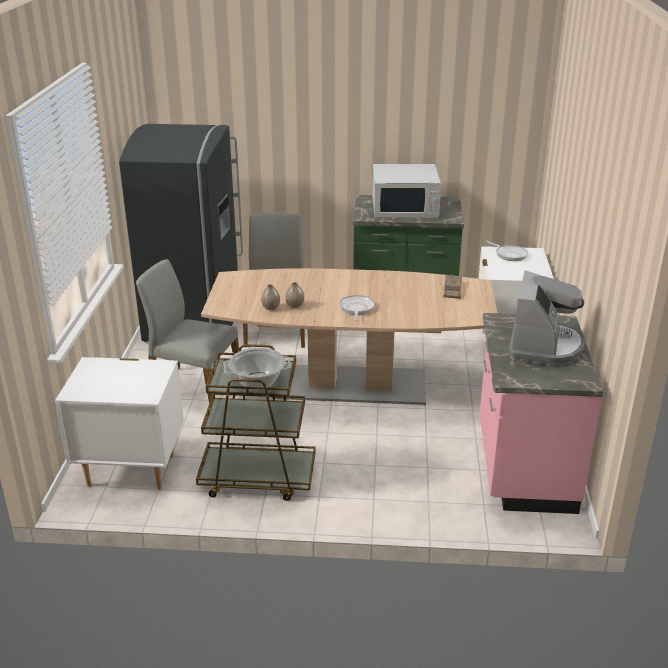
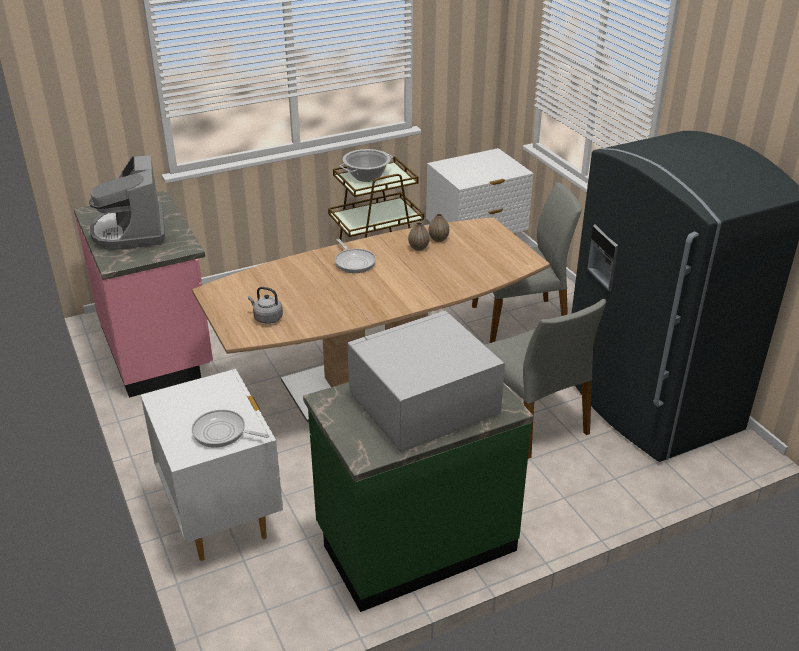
camera: 150 degrees right, 5 degrees up
brown tray [443,275,462,299] -> grey kettle [248,287,283,324]

